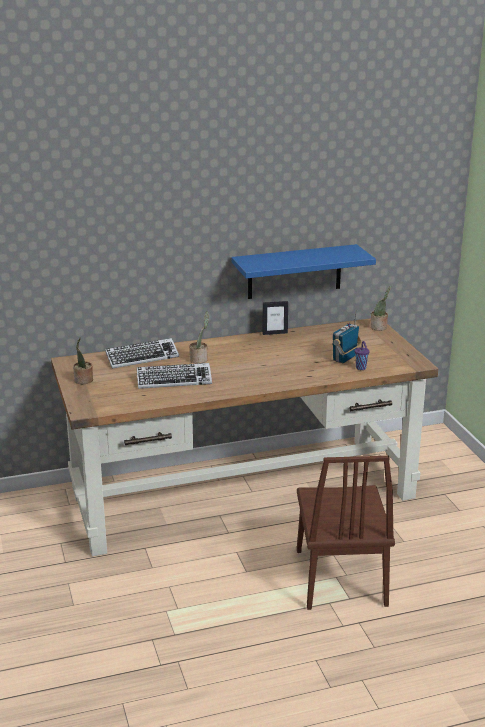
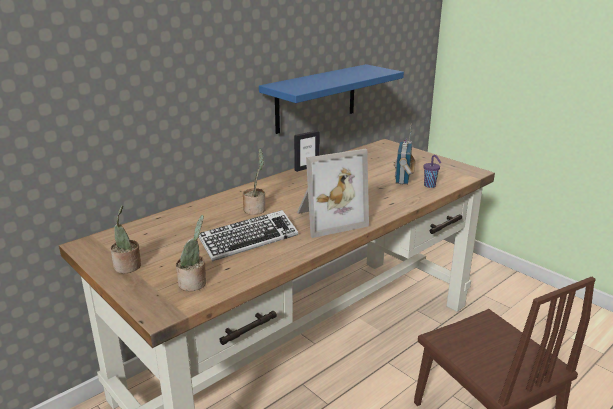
camera: 25 degrees left, 0 degrees up
keyboard [105,338,179,369] -> none
potted plant [370,286,391,331] -> potted plant moved to [176,215,206,291]
none -> picture frame [297,149,369,238]

